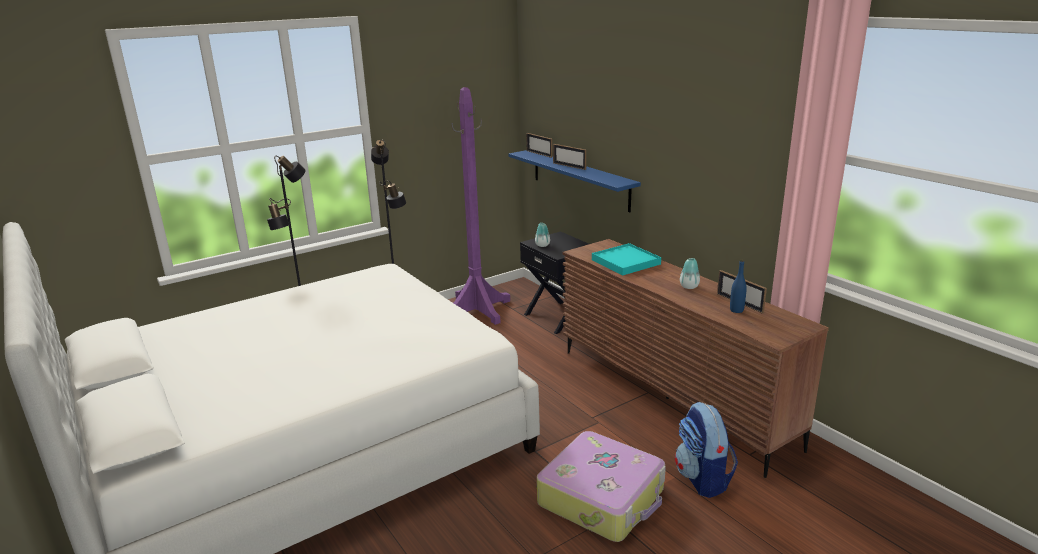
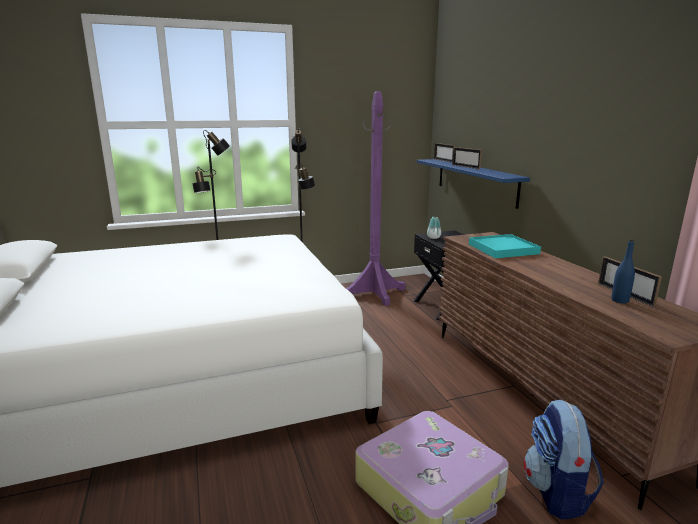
camera: 15 degrees right, 5 degrees down
vase [680,258,700,289] -> none

